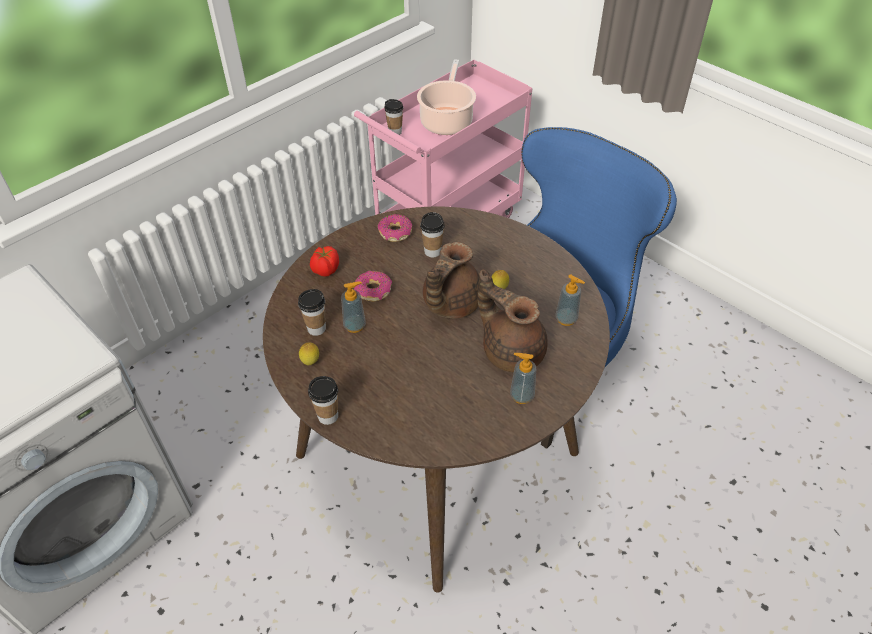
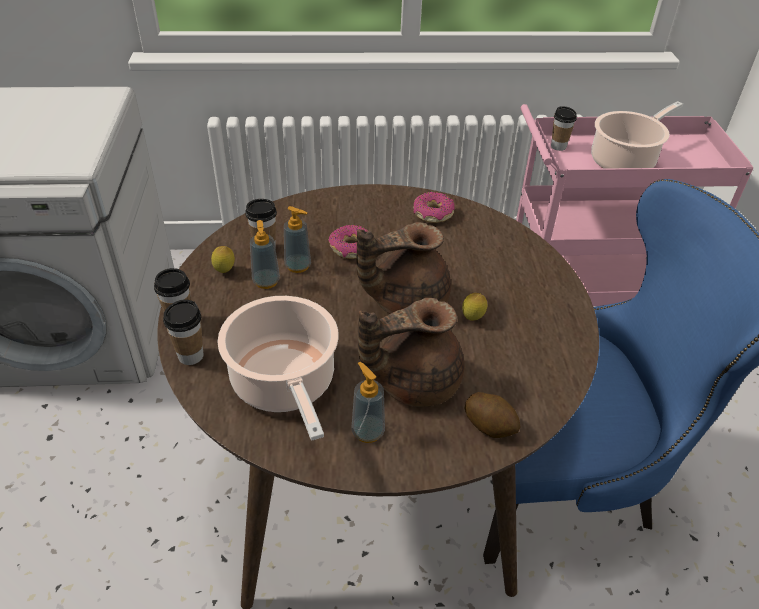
camera: 40 degrees right, 5 degrees down
tomato [310,246,339,277] -> none
cup [420,212,445,258] -> cup moved to [163,299,203,365]
brown teapot [478,269,548,372] -> brown teapot turned 105 degrees counterclockwise [358,298,464,407]
soap dispenser [555,275,585,326] -> soap dispenser moved to [250,220,280,289]
none -> cooking pot [217,296,339,441]
none -> potato [464,392,521,438]

